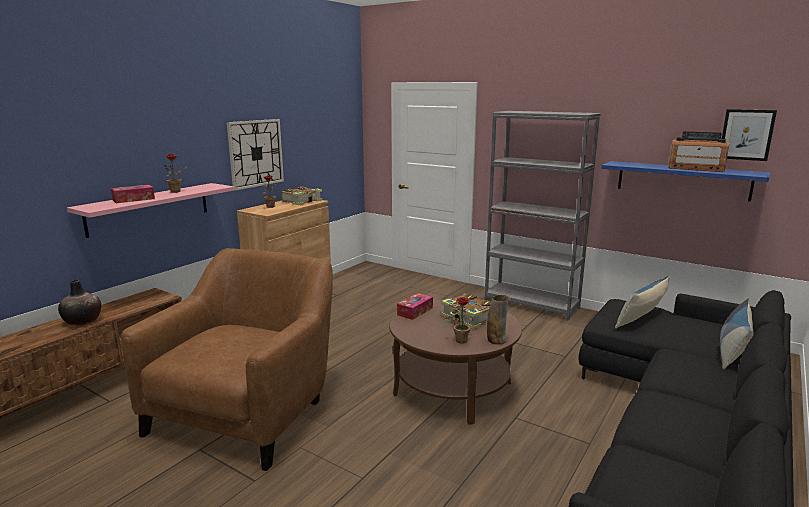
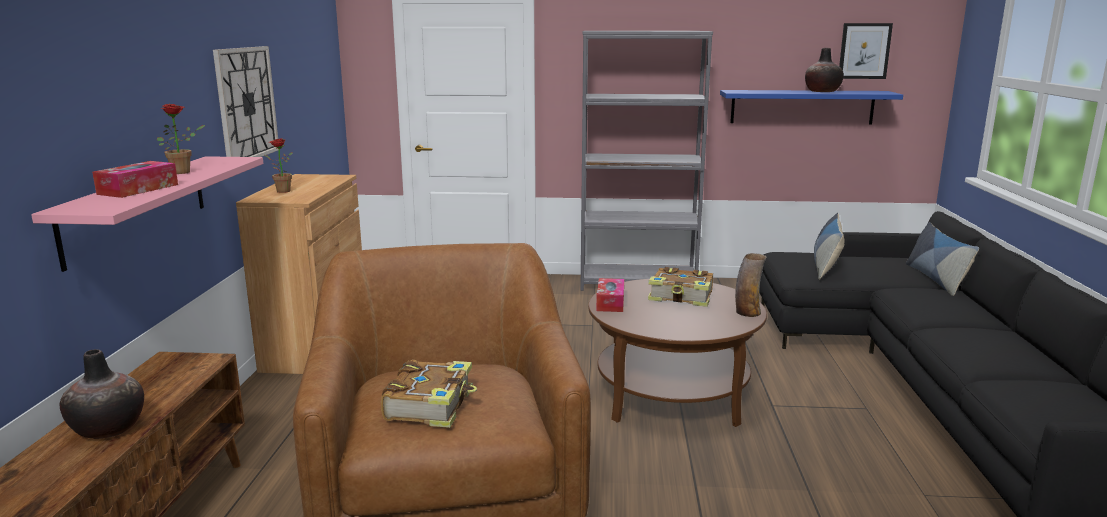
camera: 30 degrees left, 0 degrees up
book [281,187,322,205] -> book moved to [381,360,477,428]
potted plant [444,297,475,344] -> none
radio [668,131,730,172] -> vase [805,48,844,92]

